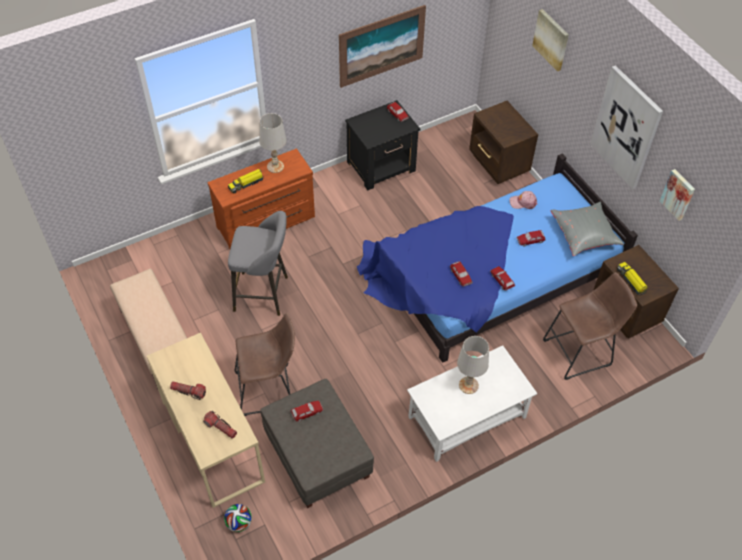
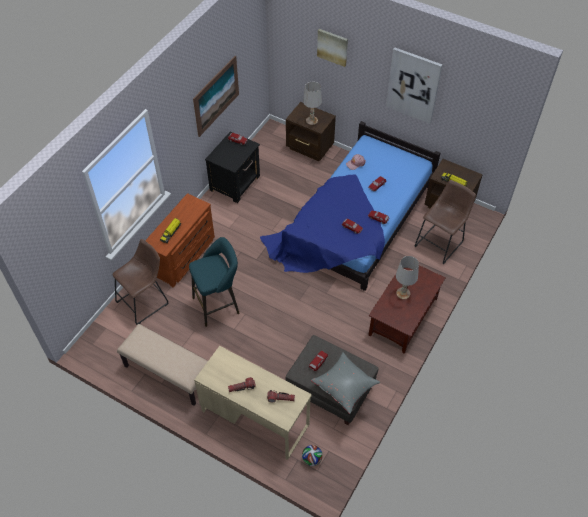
camera: 30 degrees left, 0 degrees up
grey stool [228,211,288,316] -> turquoise stool [189,237,240,327]
brown stool [235,313,295,416] -> brown stool moved to [112,239,168,325]
white table lamp [259,113,287,173] -> white table lamp moved to [303,82,322,125]
white coffee table [407,346,537,462] -> brown coffee table [369,265,446,354]
grey pillow [551,202,624,256] -> grey pillow moved to [311,352,380,414]
picture [660,169,695,221] -> none

